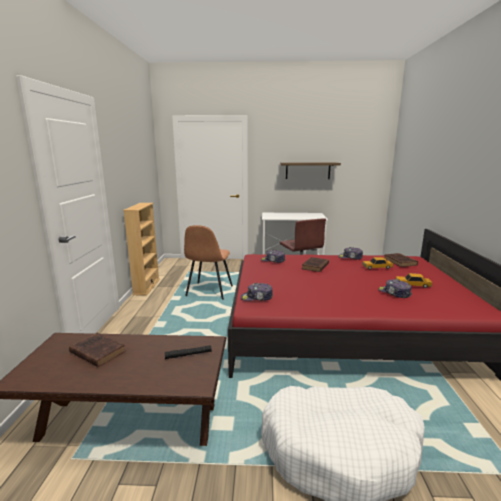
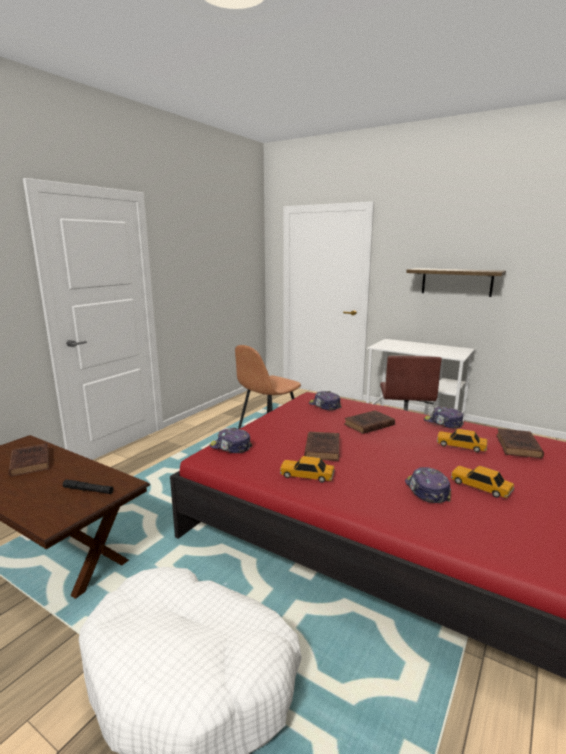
camera: 30 degrees right, 0 degrees up
beige bookcase [123,203,160,296] -> none
none -> toy car [280,456,335,483]
none -> brown book [304,432,339,461]

